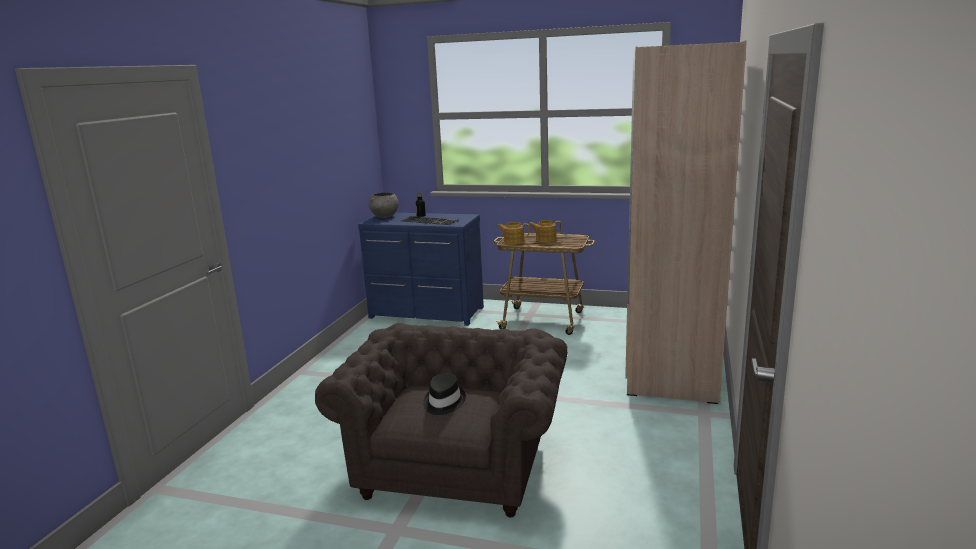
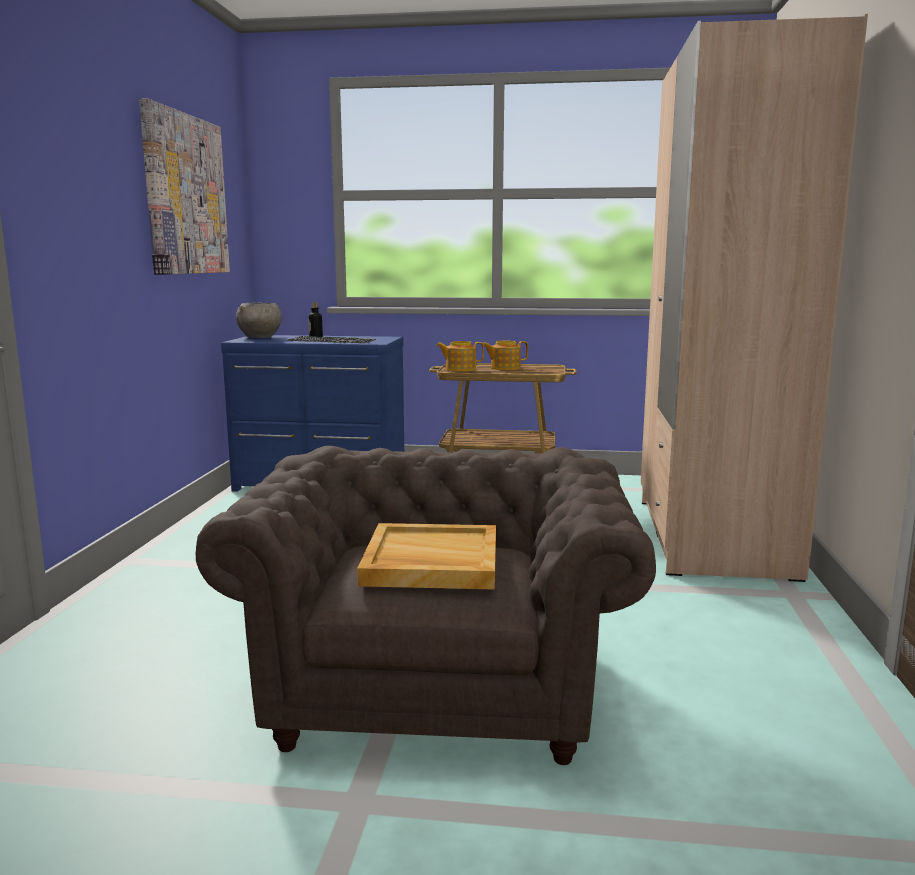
camera: 10 degrees left, 5 degrees down
black hat [423,373,466,415] -> beige tray [357,523,496,590]
none -> picture [139,98,230,275]

